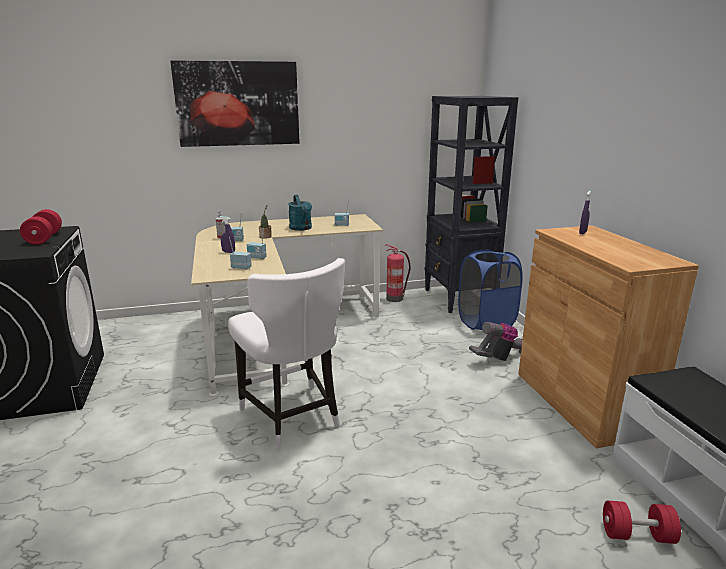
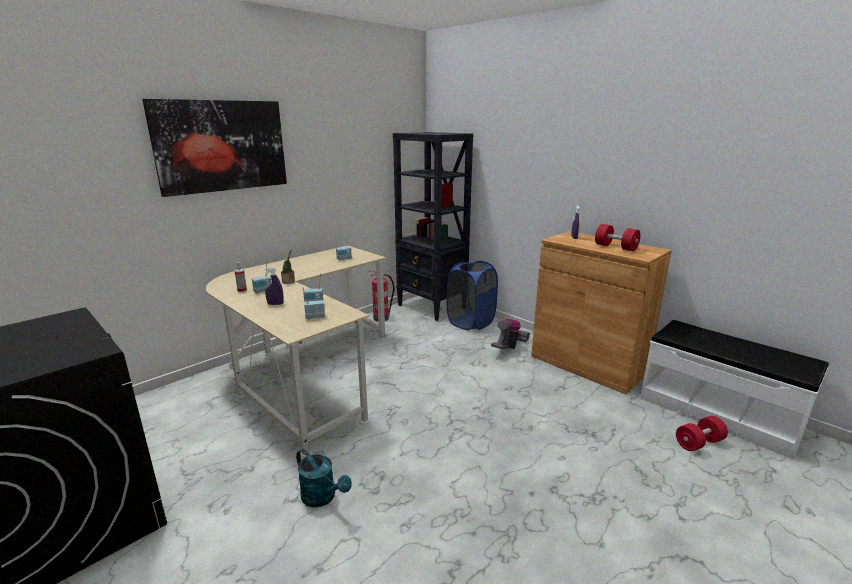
camera: 30 degrees left, 0 degrees up
red dumbbell [20,209,62,245] -> red dumbbell moved to [595,224,641,251]
white chair [228,258,345,448] -> none
turquoise watering can [288,195,312,231] -> turquoise watering can moved to [296,449,352,507]

